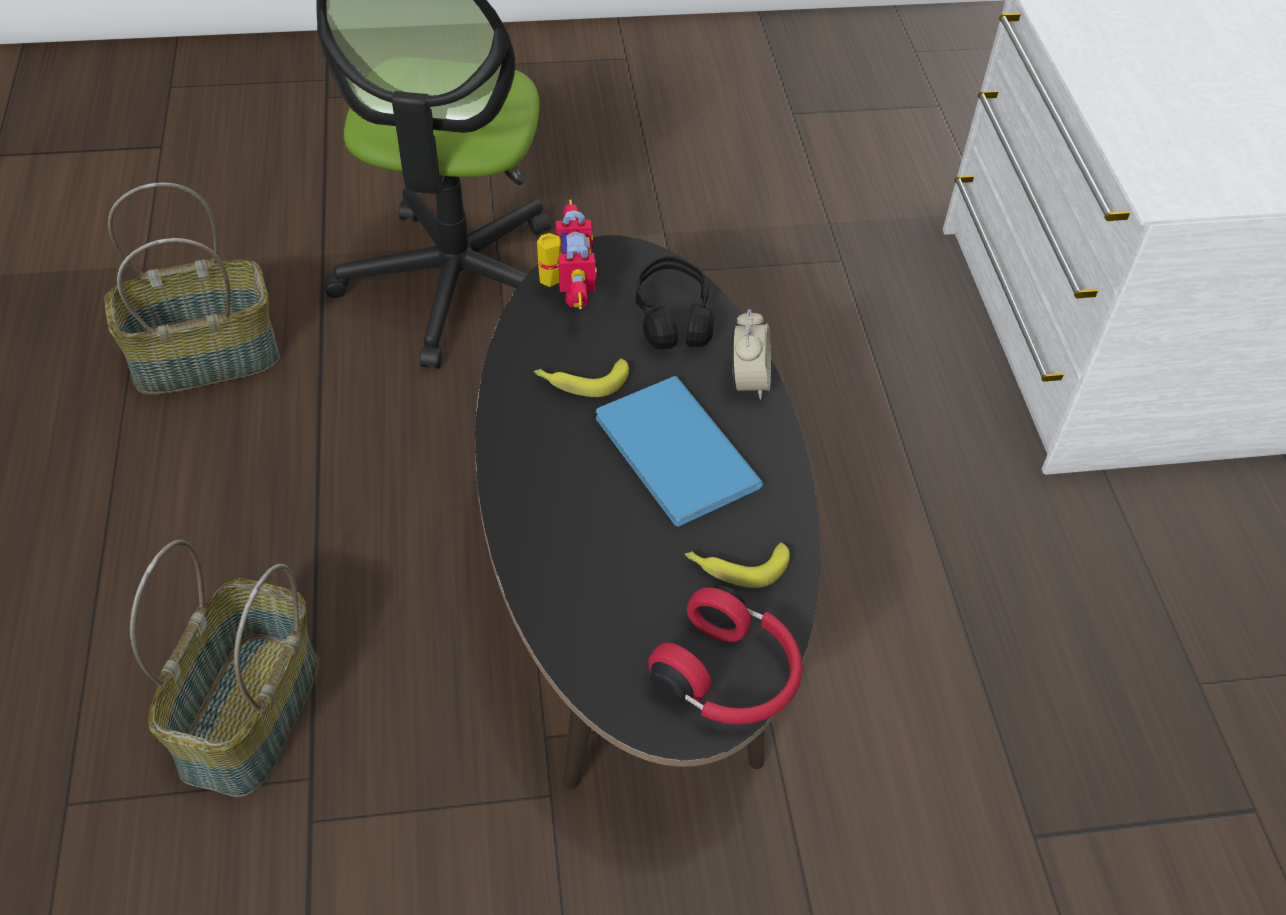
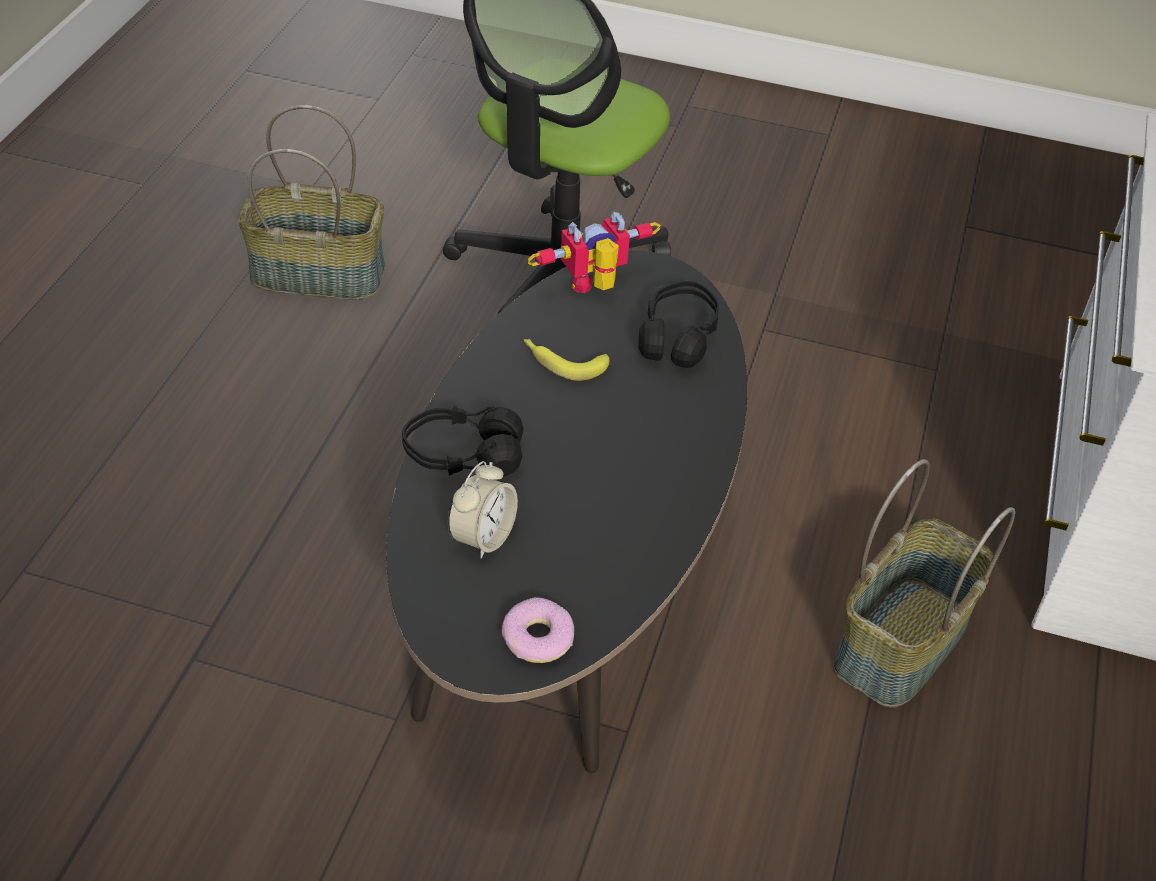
camera: 25 degrees right, 5 degrees down
basket [130,540,318,797] -> basket moved to [833,459,1015,707]
toy robot [537,199,597,309] -> toy robot turned 135 degrees counterclockwise [527,212,661,293]
blue book [596,376,764,526] -> none
red headphones [648,585,802,724] -> donut [502,597,574,663]
banana [685,542,790,588] -> none
alarm clock [730,309,771,400] -> alarm clock moved to [448,461,518,559]
none -> black headphones [402,405,524,476]

